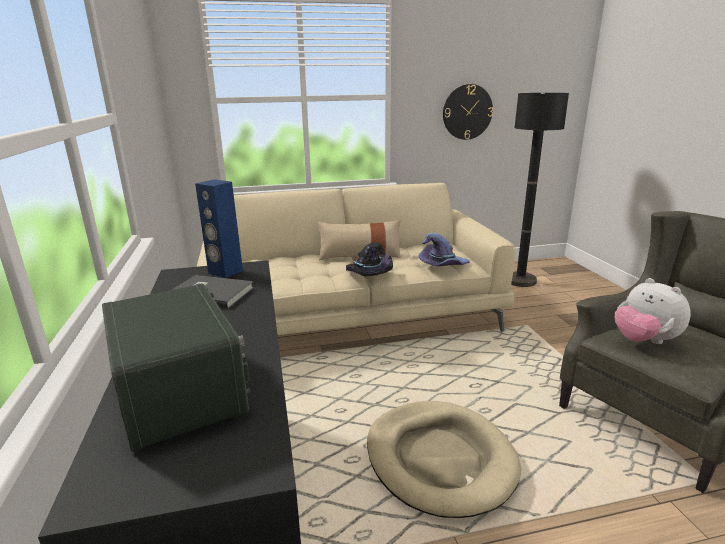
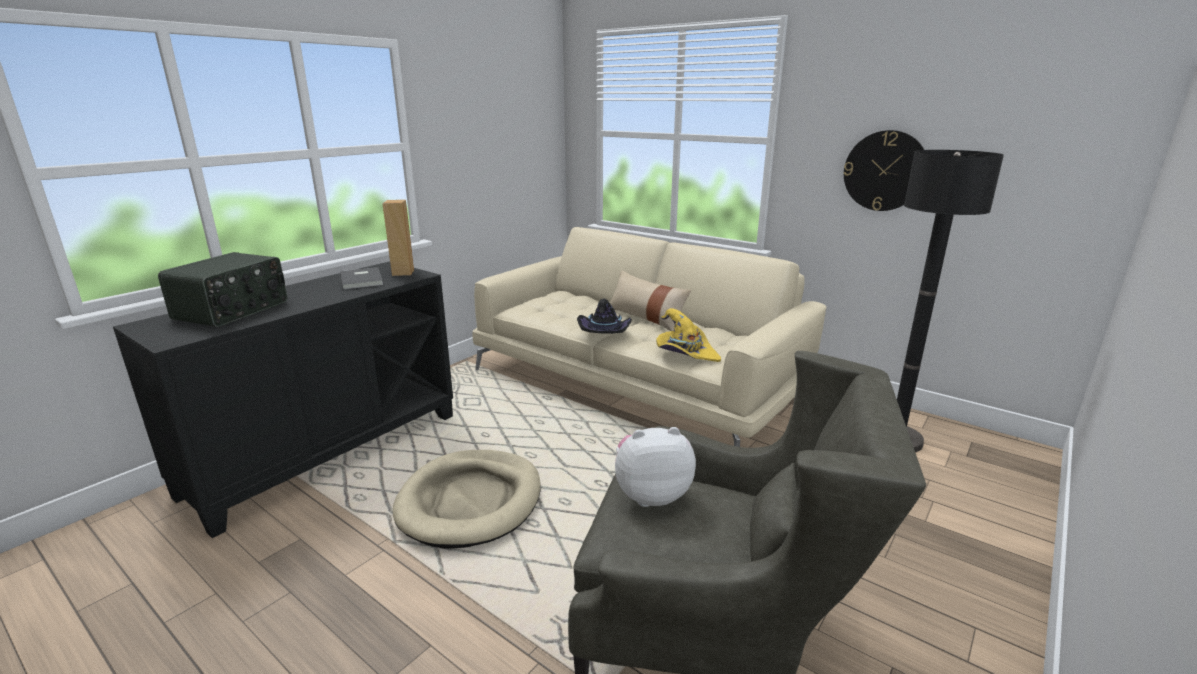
camera: 50 degrees right, 0 degrees up
blue speaker [195,179,243,278] -> brown speaker [382,200,414,276]
purple hat [418,233,470,266] -> yellow hat [656,308,721,362]
plush toy [615,278,691,344] -> plush toy turned 60 degrees clockwise [615,427,696,507]

